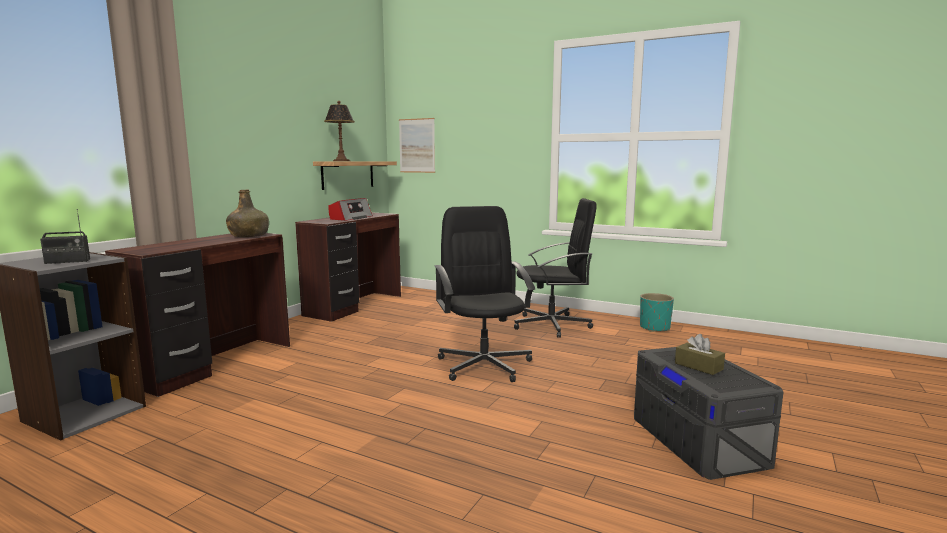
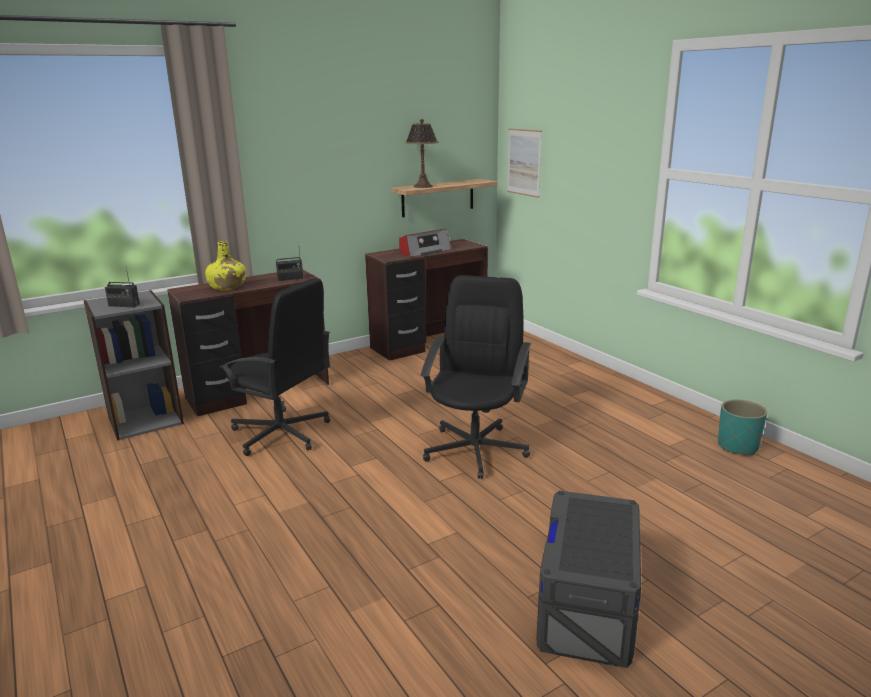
camera: 30 degrees right, 10 degrees up
green bottle [226,190,269,237] -> radio [276,242,303,281]
black office chair [514,198,597,338] -> black office chair moved to [220,278,330,456]
brown tissue box [675,334,725,375] -> none
none -> yellow bottle [205,241,246,290]

